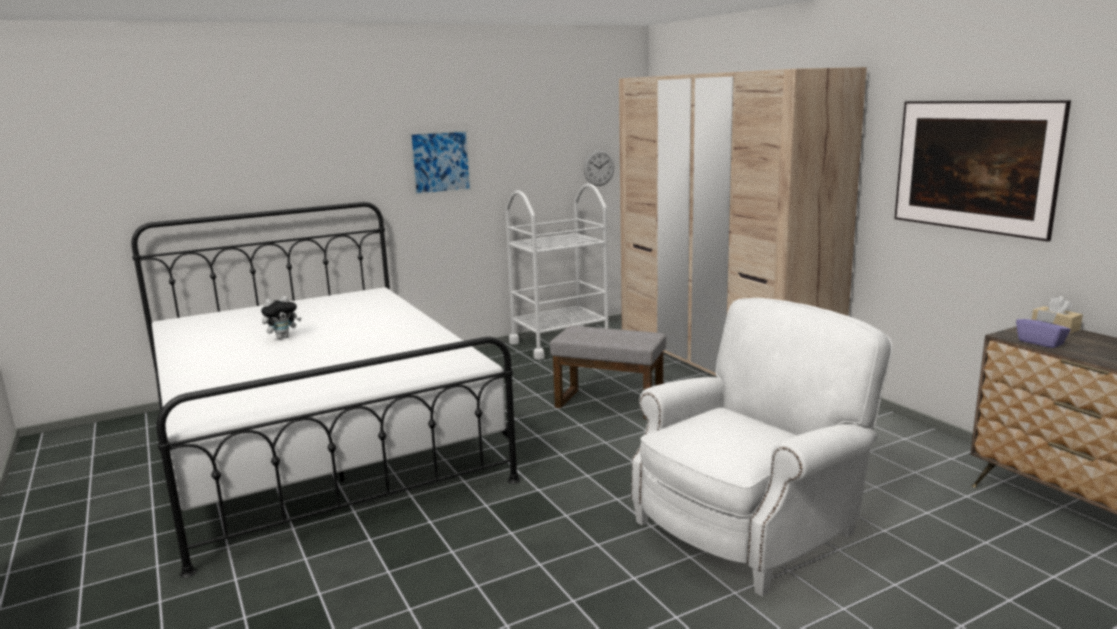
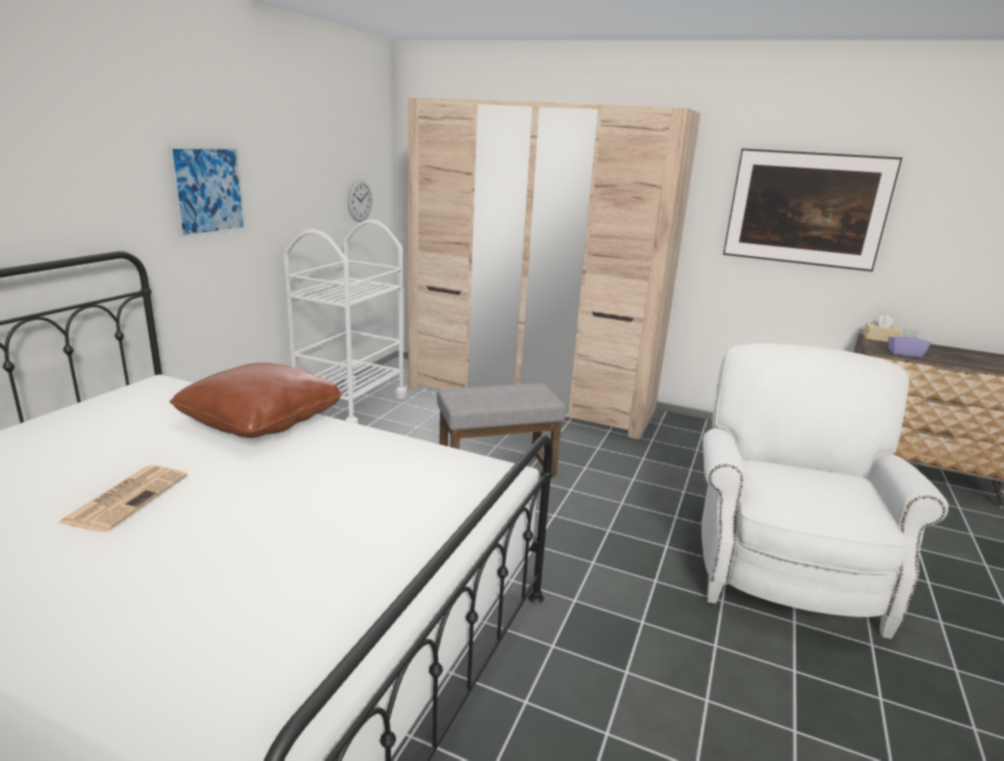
camera: 40 degrees left, 5 degrees up
plush toy [261,296,302,339] -> newspaper [58,465,188,532]
none -> brown pillow [170,363,343,438]

